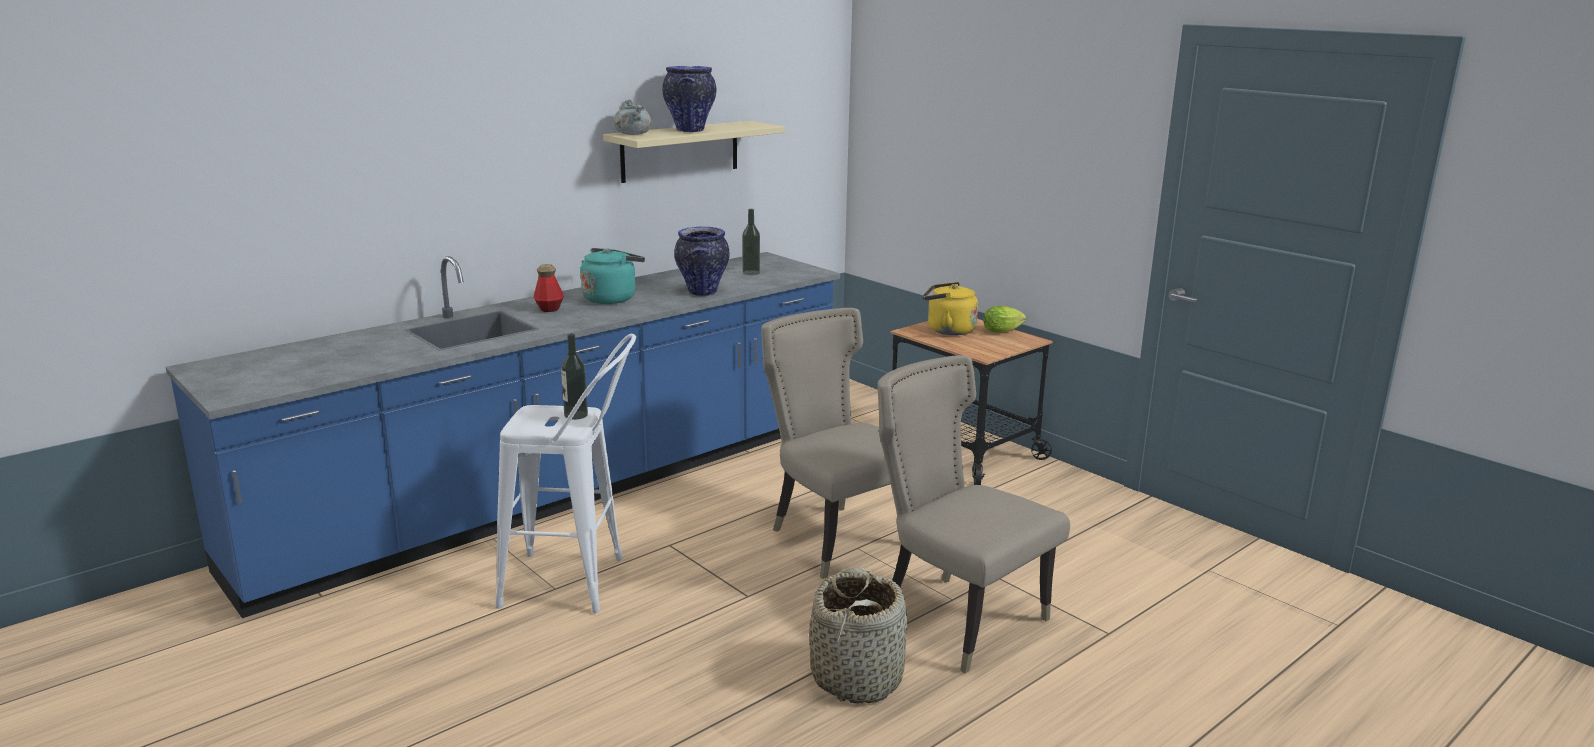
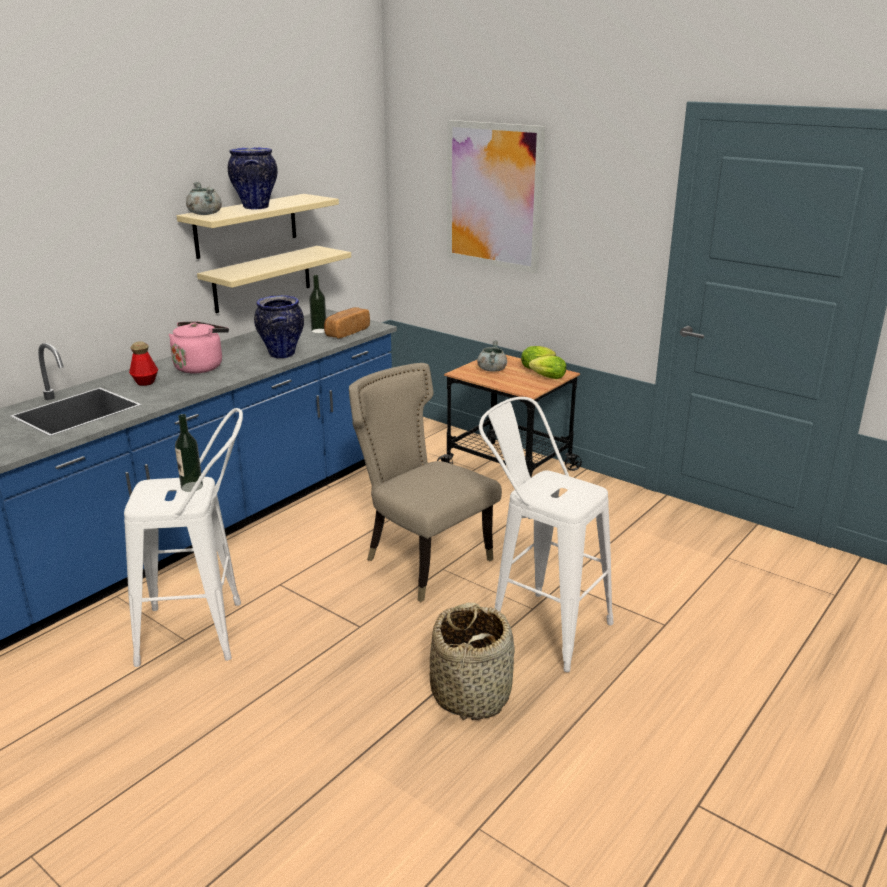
camera: 10 degrees left, 5 degrees up
turquoise kettle [581,248,645,304] -> pink kettle [169,321,229,374]
beige chair [877,355,1070,673] -> white stool [479,397,614,672]
yellow kettle [922,282,978,335] -> grey cooking pot [477,340,507,372]
none -> beige shelf [197,246,351,313]
none -> bread [324,307,370,338]
none -> picture [447,120,545,274]
none -> lettuce [529,355,566,379]

